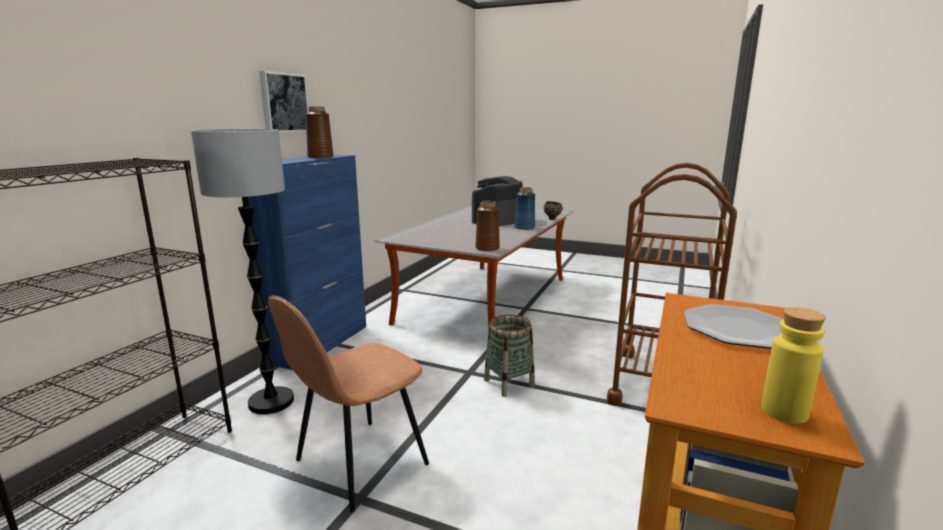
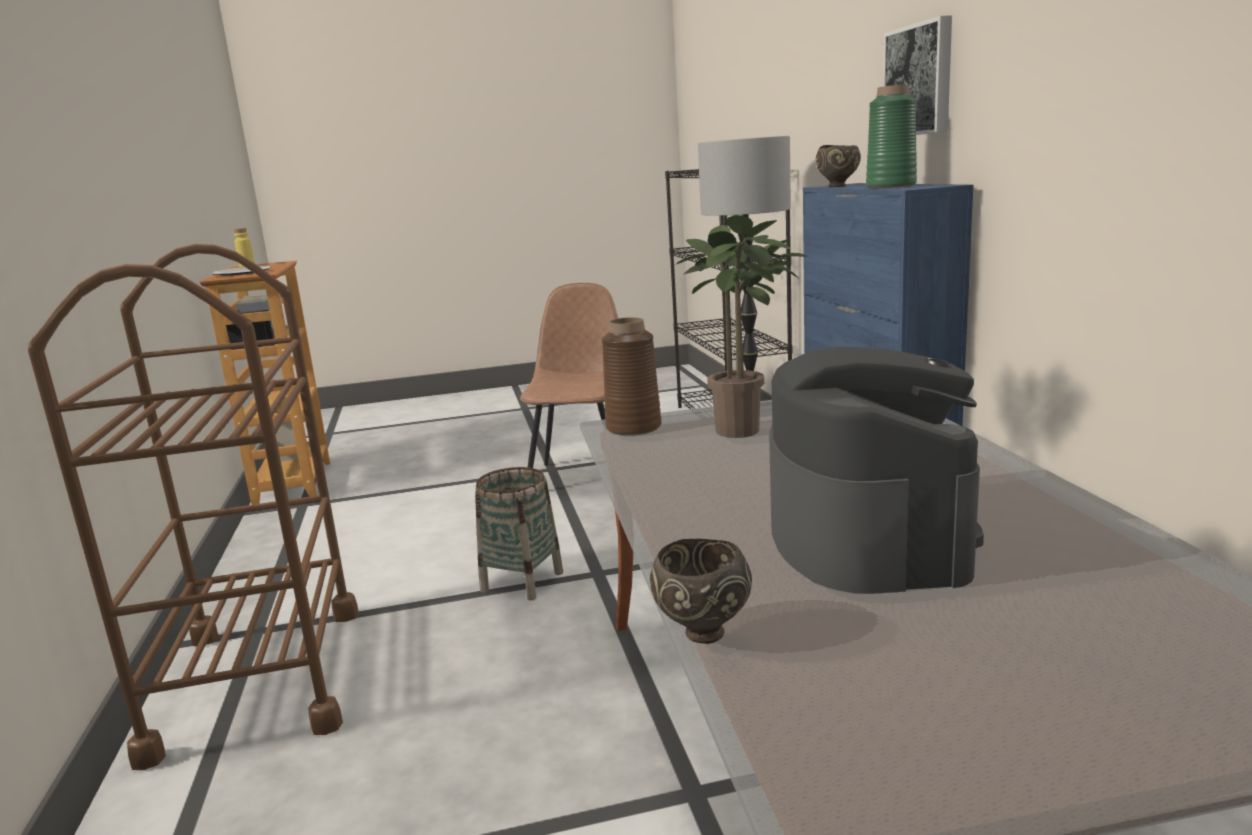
camera: 145 degrees right, 0 degrees up
brown vase [305,106,334,158] -> green vase [866,85,917,188]
blue vase [515,187,535,230] -> none
none -> potted plant [676,215,808,438]
none -> brown bowl [816,145,861,187]

